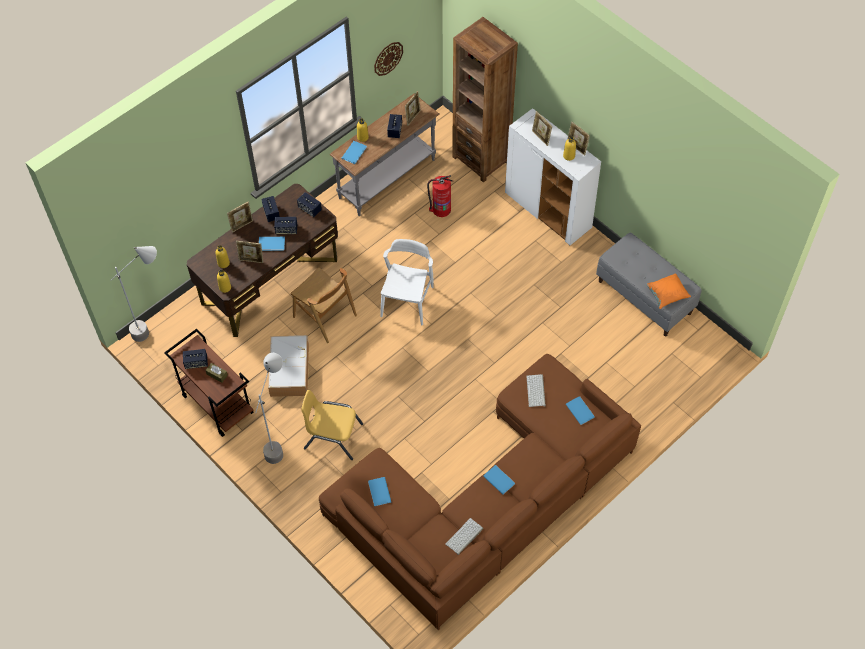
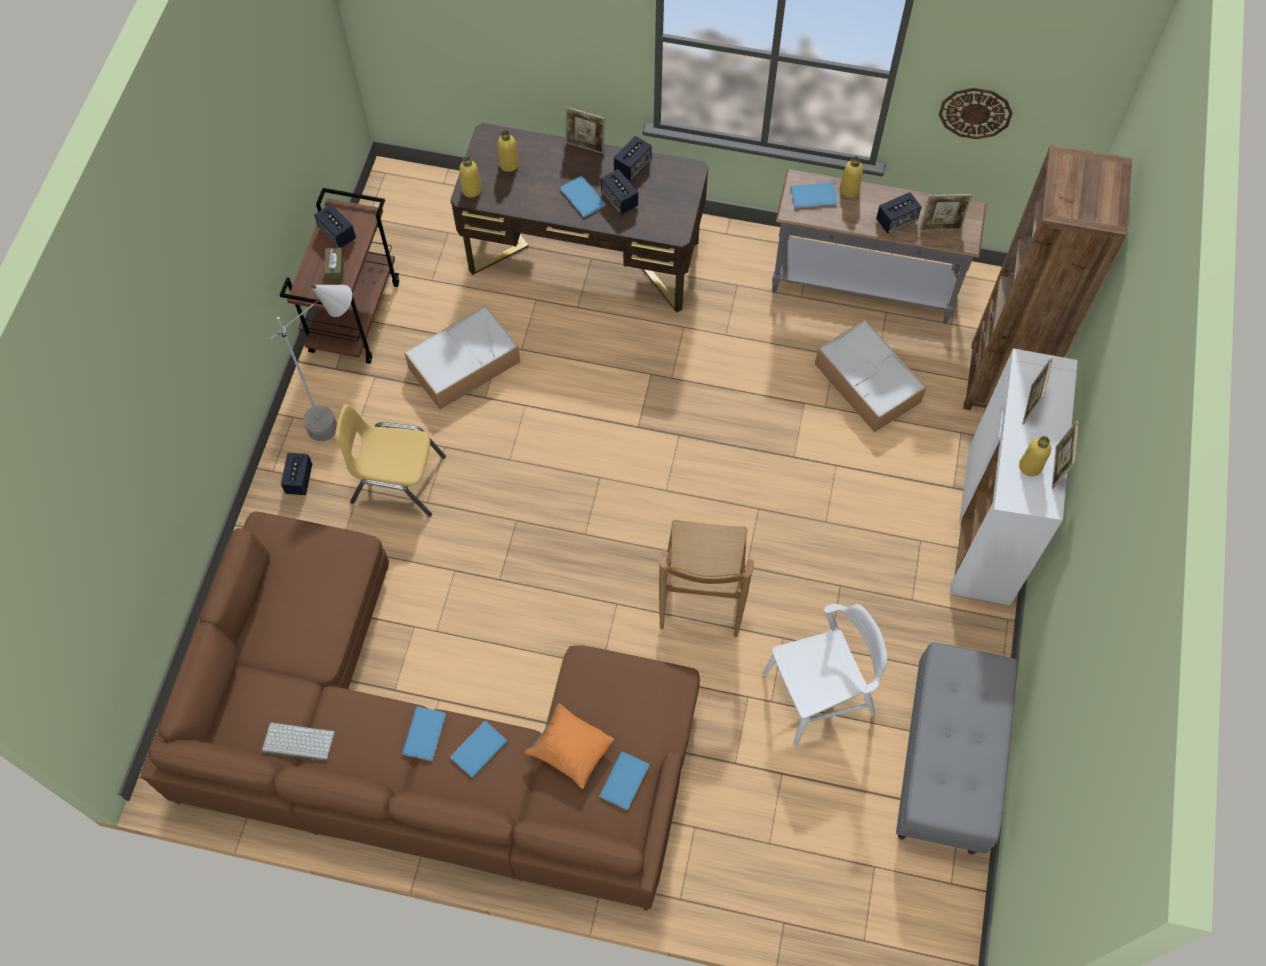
camera: 55 degrees right, 5 degrees up
grey floor lamp [111,246,157,342] -> none
picture frame [236,241,263,263] -> none
brown chair [291,268,357,343] -> brown chair moved to [659,520,754,637]
speaker [297,192,322,217] -> speaker moved to [281,453,312,495]
yellow chair [301,390,363,460] -> yellow chair turned 60 degrees counterclockwise [335,404,446,517]
blue book [368,477,391,506] -> blue book moved to [450,721,507,778]
white chair [380,239,434,326] -> white chair moved to [762,604,887,746]
fire extinguisher [427,175,453,217] -> storage box [815,320,927,432]
keyboard [526,374,546,407] -> none
orange pillow [646,274,691,309] -> orange pillow moved to [525,704,614,789]

